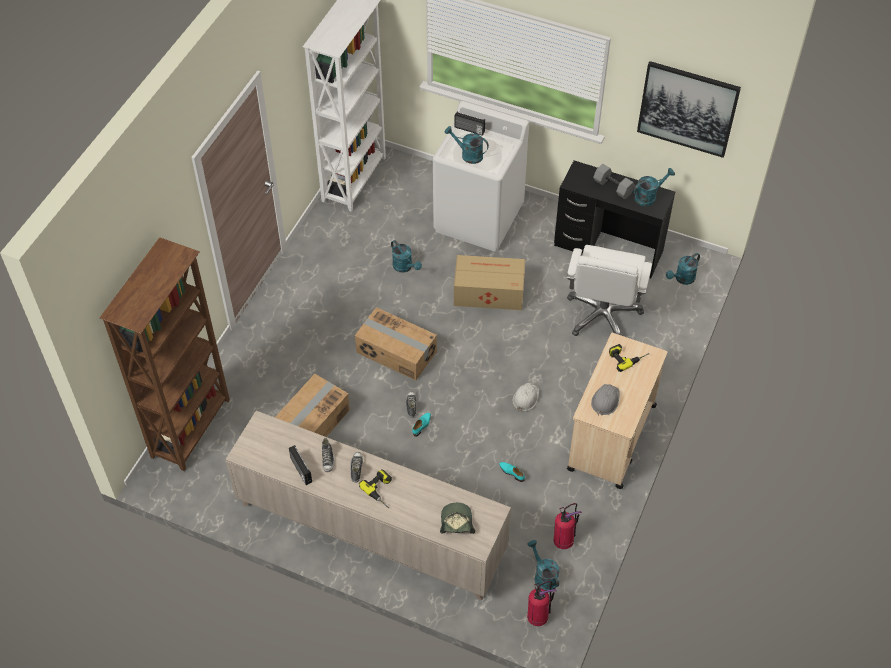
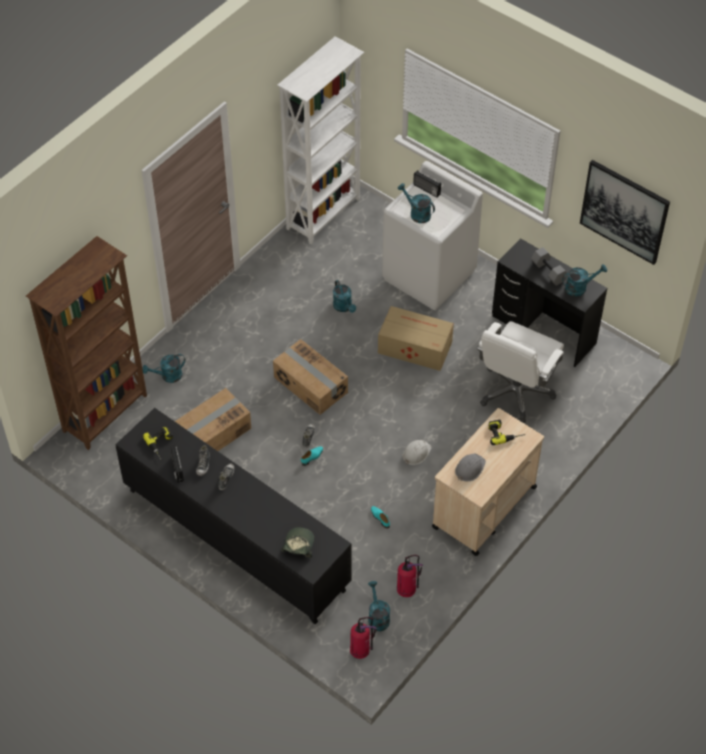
camera: 15 degrees right, 0 degrees up
beige cabinet [226,411,511,600] -> black cabinet [115,408,352,624]
power drill [359,469,392,508] -> power drill moved to [143,426,173,460]
turquoise watering can [666,253,700,285] -> turquoise watering can moved to [142,354,185,383]

